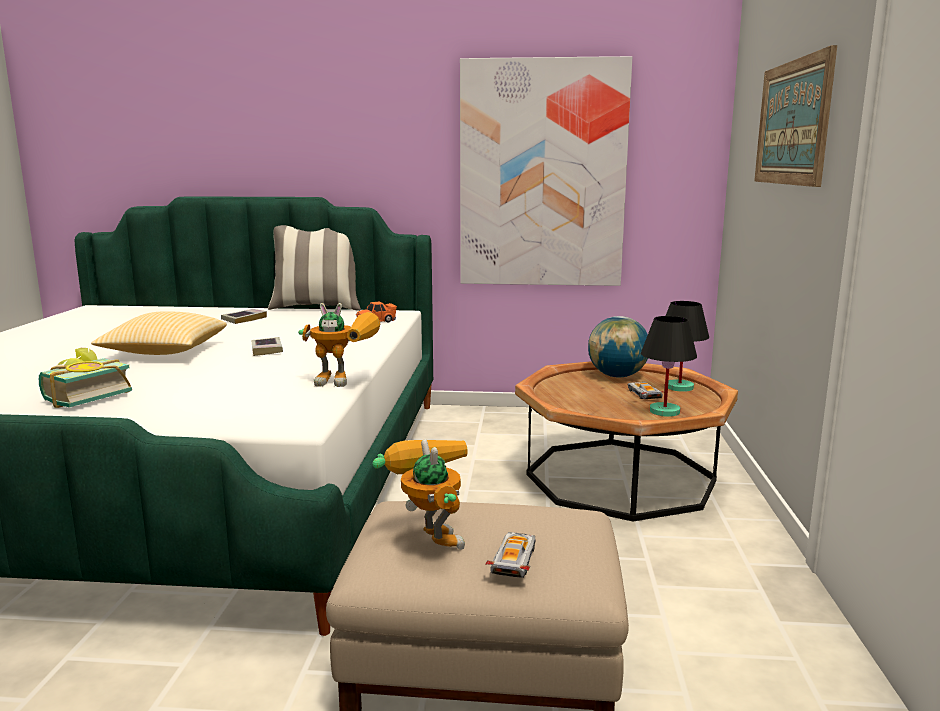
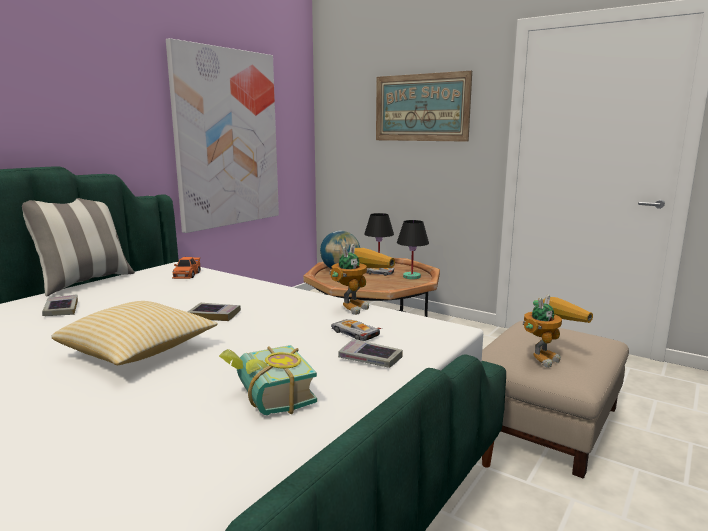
camera: 60 degrees left, 0 degrees up
toy robot [373,439,468,550] -> toy robot turned 135 degrees clockwise [523,295,593,368]
toy car [485,532,535,578] -> toy car moved to [331,319,382,341]
none -> book [338,339,403,368]

